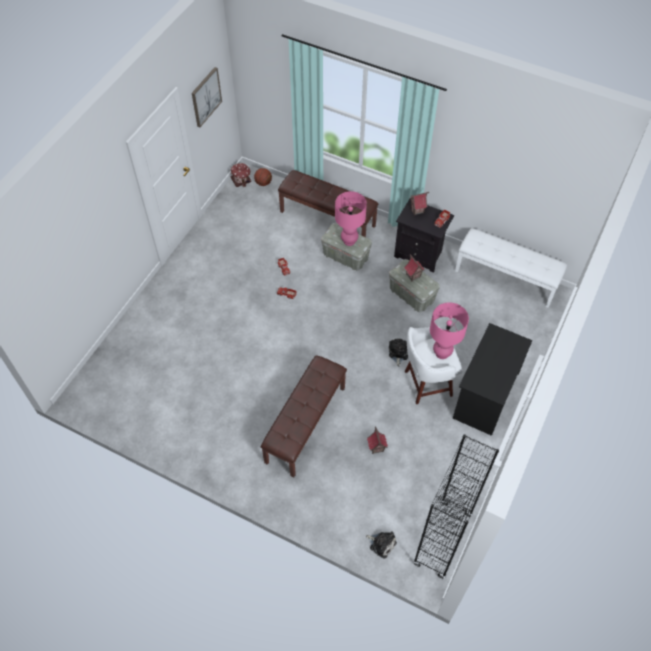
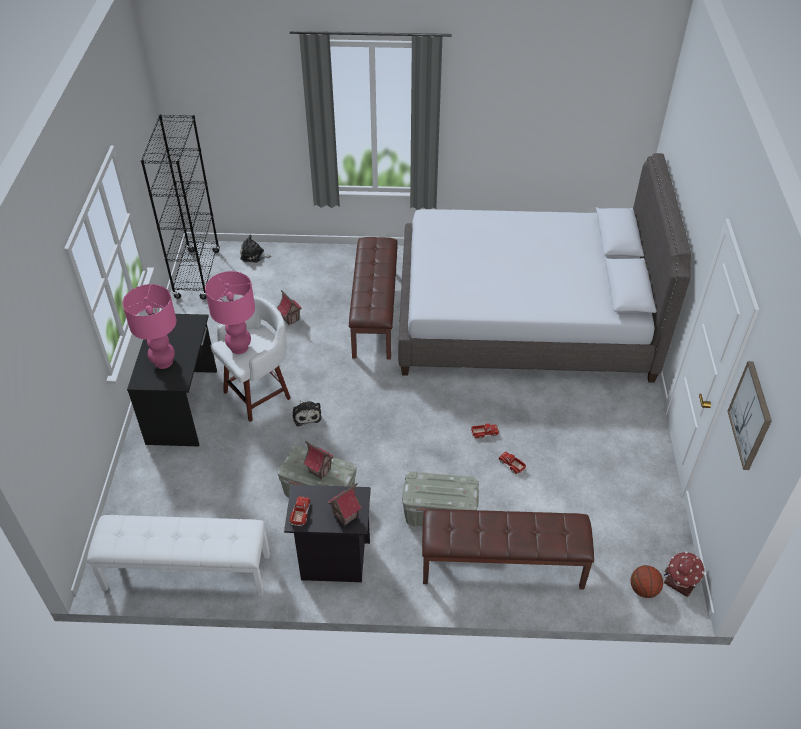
camera: 155 degrees right, 10 degrees down
pink table lamp [335,191,367,246] -> pink table lamp moved to [122,284,176,369]
none -> grey bed [398,153,691,383]

